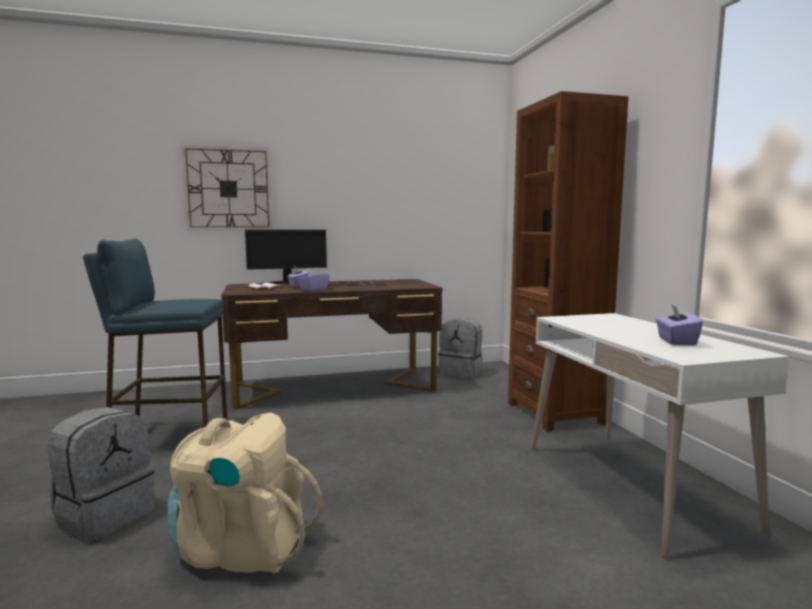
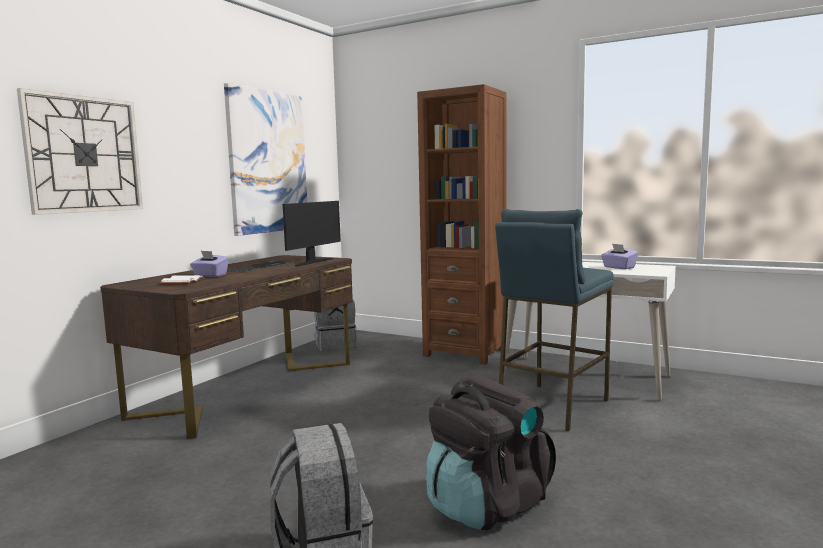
camera: 45 degrees left, 0 degrees up
blue stool [83,238,227,428] -> blue stool moved to [495,209,614,431]
beige backpack [168,412,323,574] -> black backpack [426,376,556,530]
monitor [245,230,327,284] -> monitor moved to [283,201,341,266]
purple tissue box [297,268,330,291] -> none
none -> picture [224,83,307,236]

